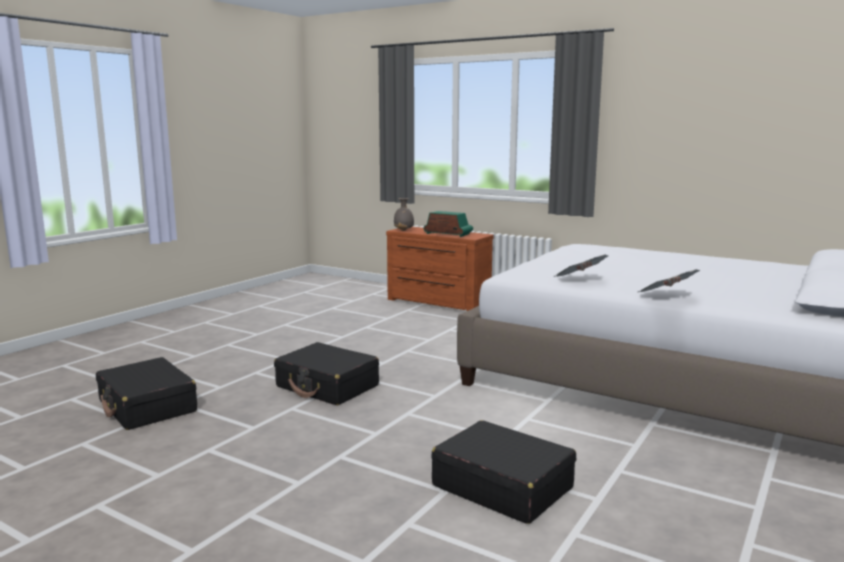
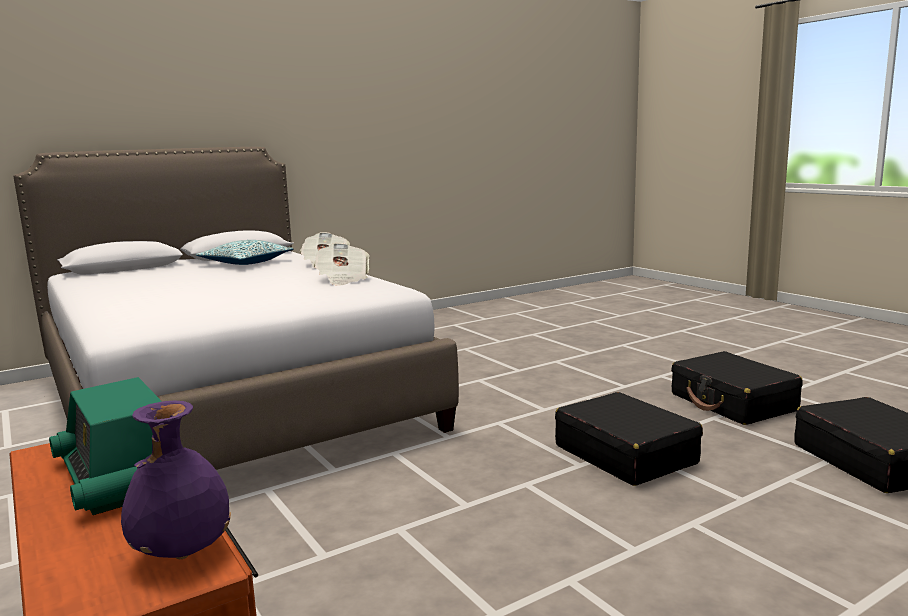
camera: 155 degrees left, 0 degrees up
grey vase [394,198,414,231] -> purple vase [121,400,231,559]
black suitcase [431,420,576,524] -> black suitcase moved to [671,351,802,425]
none -> pillow [196,240,294,265]

